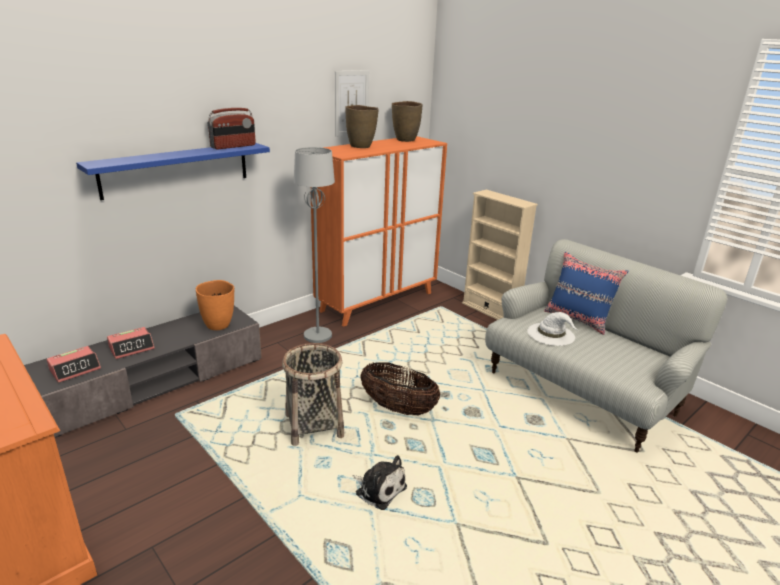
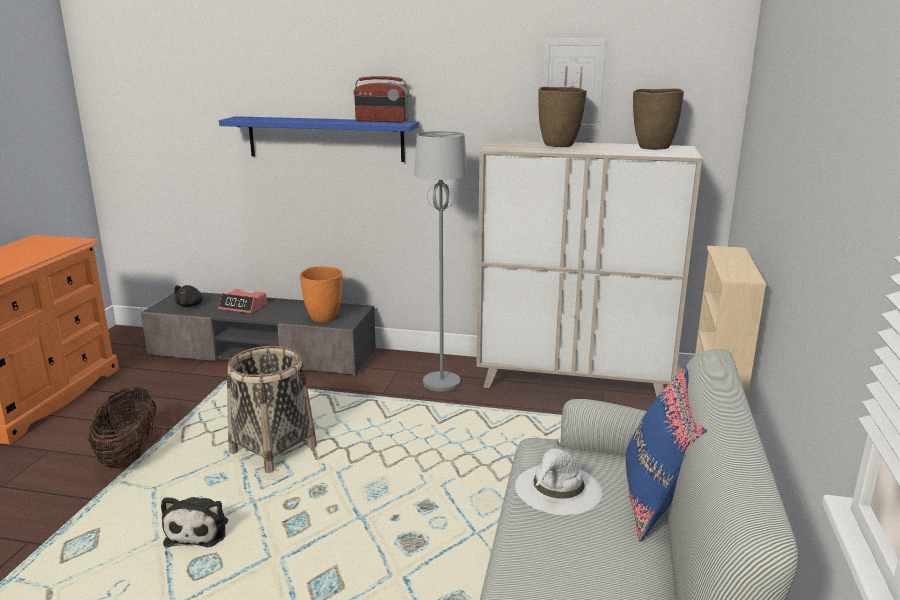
camera: 55 degrees right, 5 degrees down
alarm clock [47,346,101,383] -> black plush toy [174,285,203,307]
orange cabinet [310,136,447,327] -> beige cabinet [477,140,702,397]
basket [360,362,440,415] -> basket moved to [88,387,156,468]

